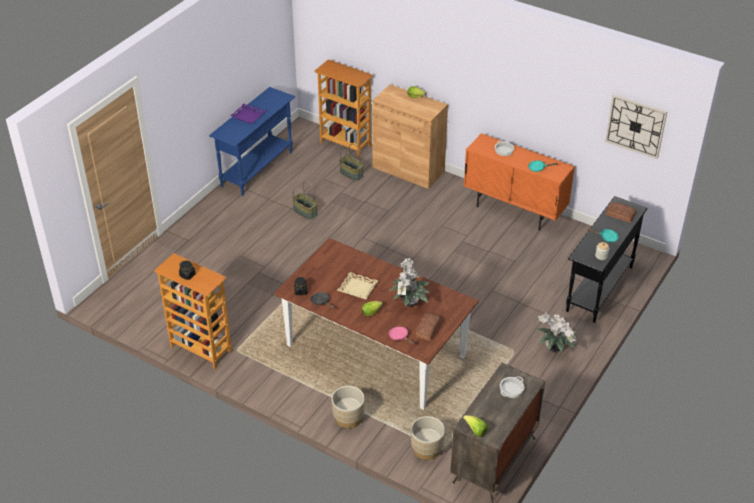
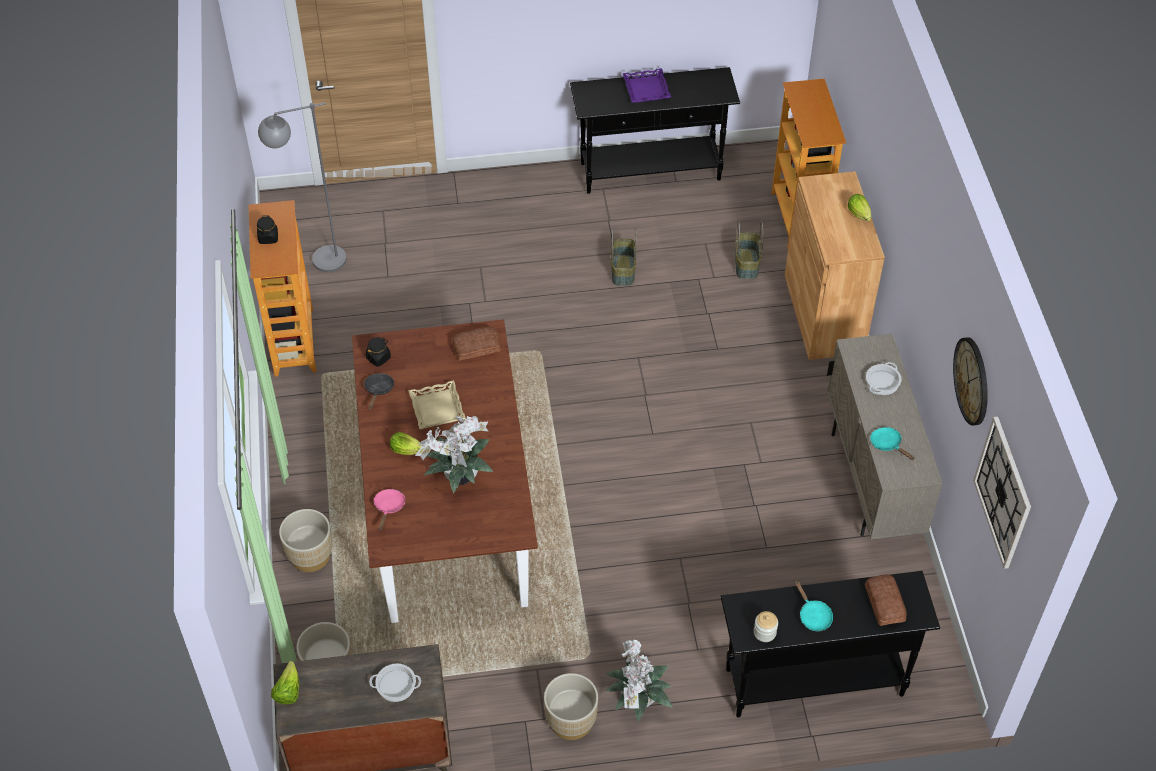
camera: 50 degrees right, 10 degrees up
blue console table [209,87,295,196] -> black console table [570,67,740,194]
bread [416,313,441,341] -> bread moved to [452,327,501,361]
orange cabinet [463,133,575,231] -> beige cabinet [827,333,943,539]
none -> grey floor lamp [258,102,347,272]
none -> beige planter [544,673,598,740]
none -> wall clock [953,337,988,426]

